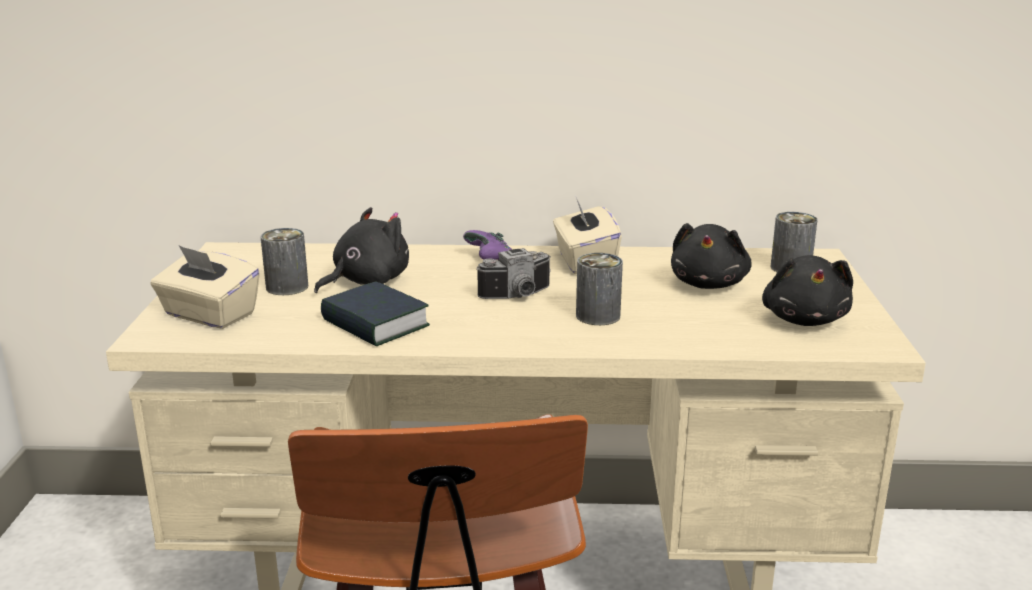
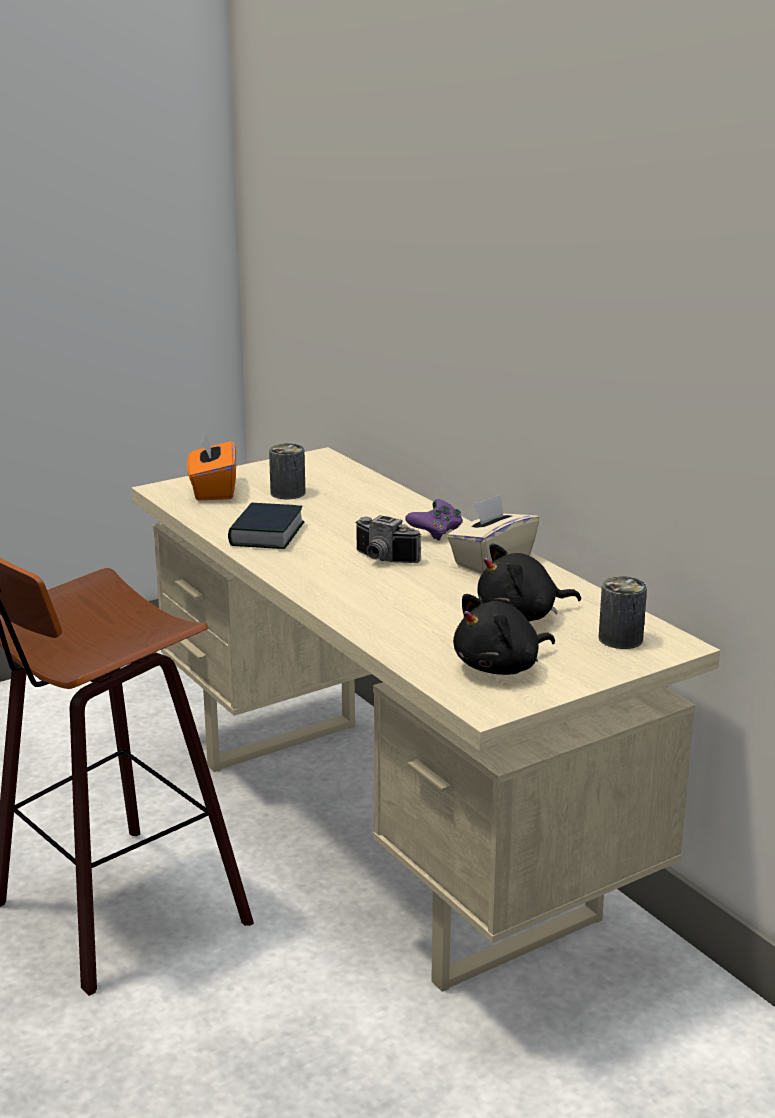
camera: 55 degrees right, 0 degrees up
beige tissue box [150,245,260,329] -> orange tissue box [187,431,236,501]
black plush toy [314,207,409,293] -> none
can [576,253,623,325] -> none

